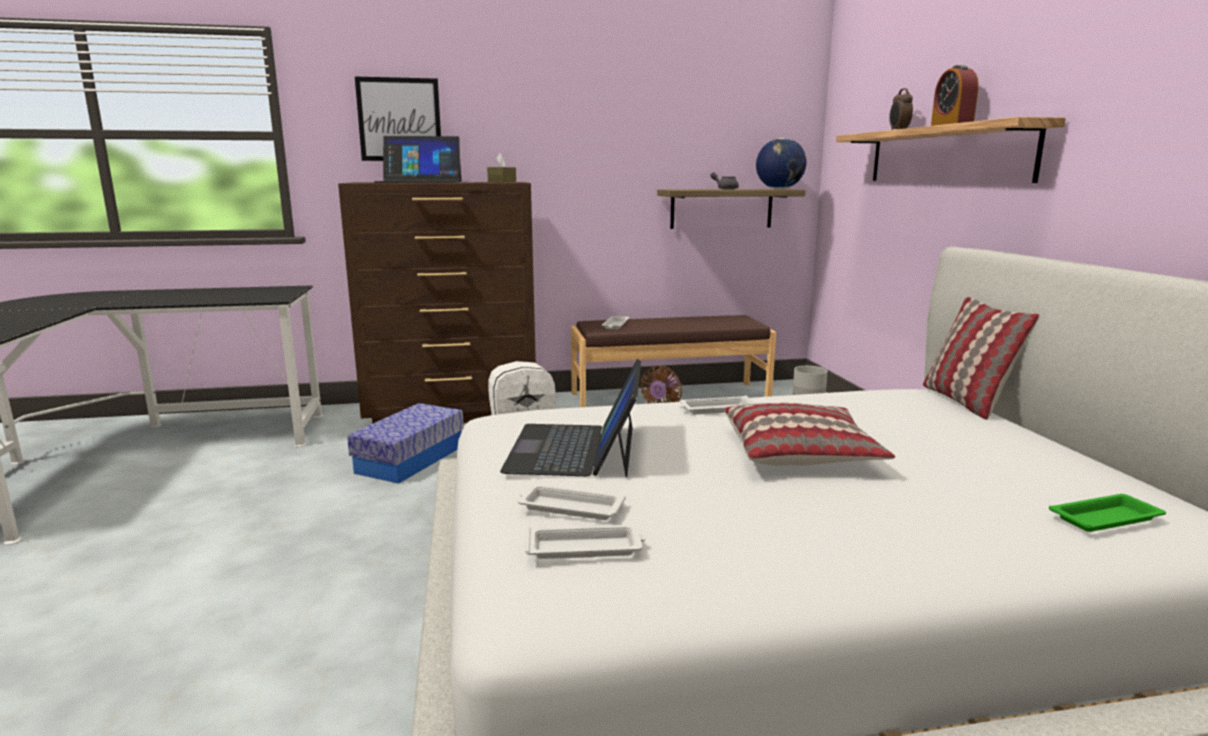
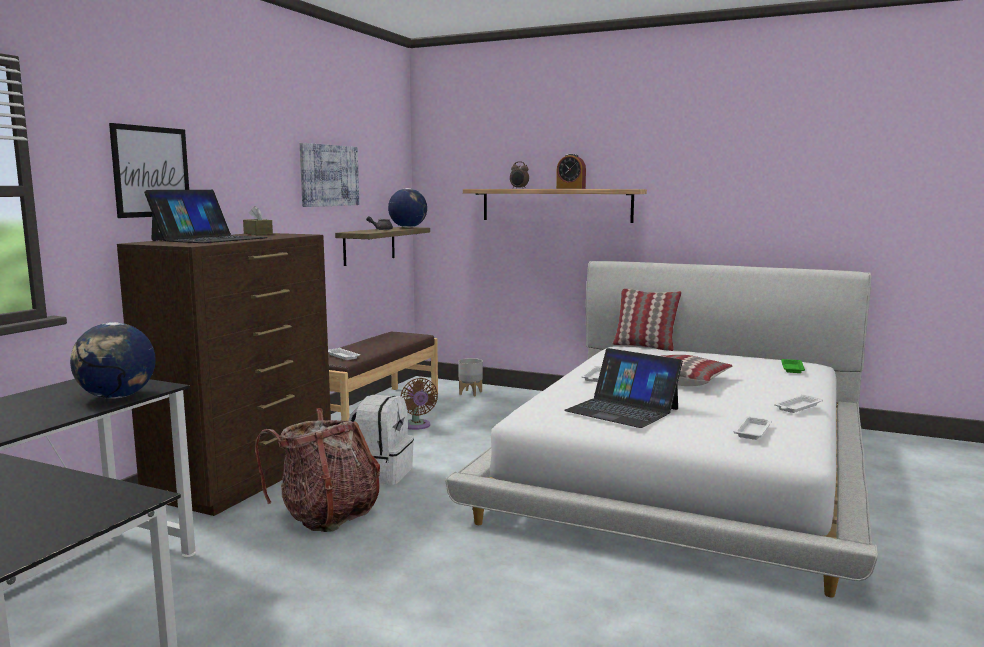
camera: 55 degrees left, 5 degrees down
storage box [347,403,464,484] -> backpack [255,408,380,532]
white tray [518,484,626,520] -> white tray moved to [774,394,823,413]
none -> globe [70,322,156,399]
none -> picture [300,143,359,207]

